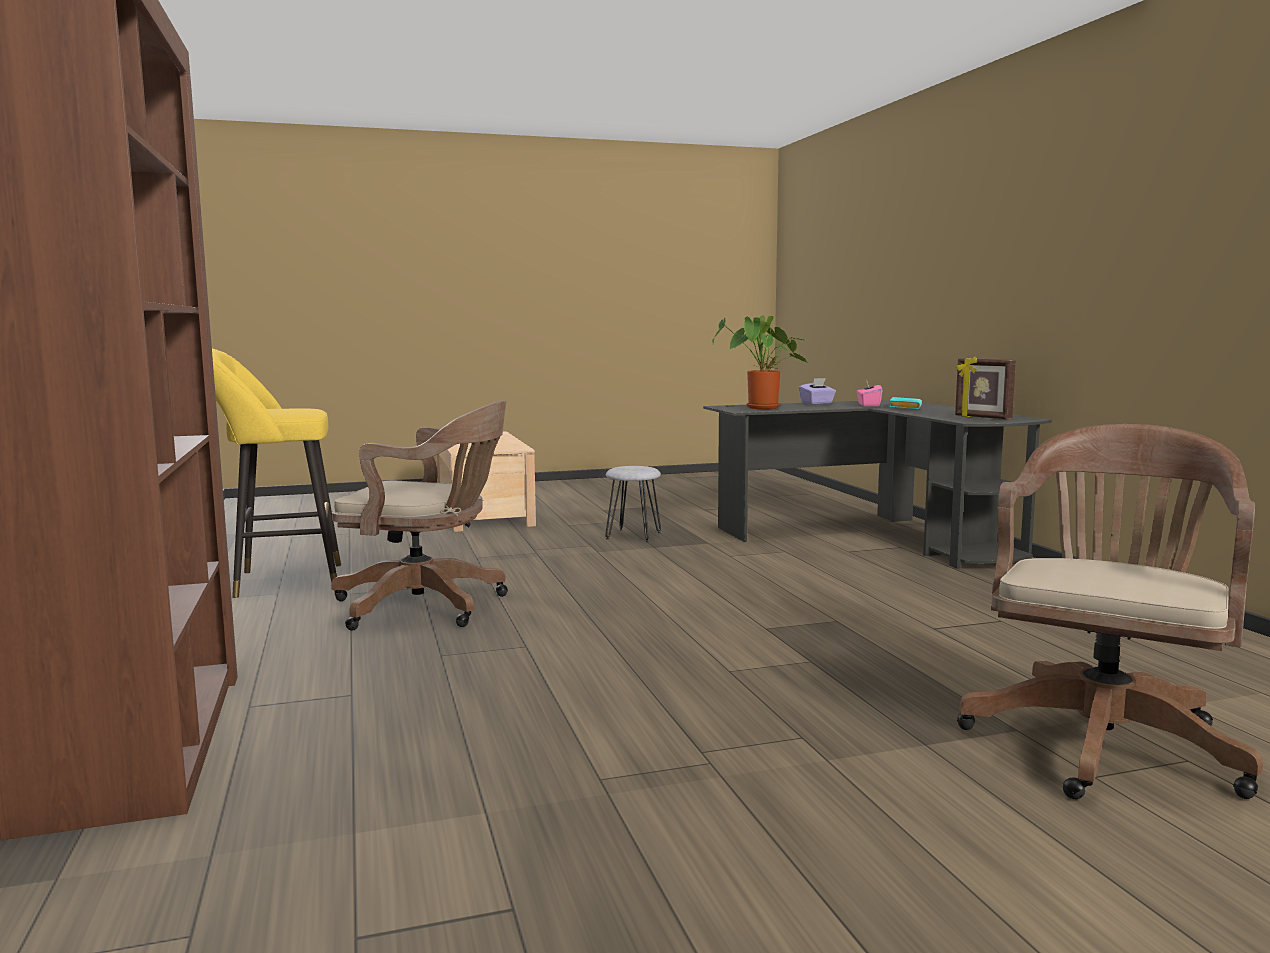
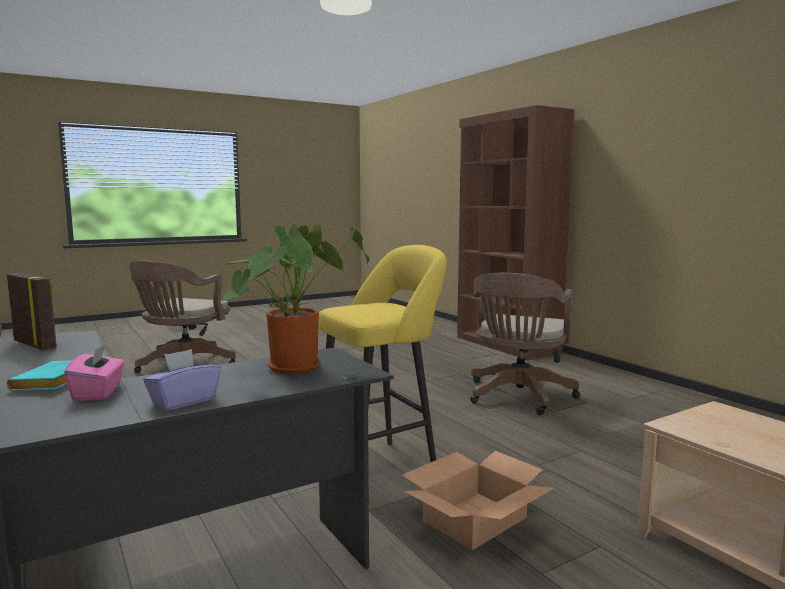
camera: 165 degrees right, 0 degrees up
yellow stool [212,349,341,598] -> yellow stool moved to [319,245,447,462]
brown office chair [331,401,508,631] -> brown office chair turned 60 degrees counterclockwise [470,273,580,415]
grey stool [605,466,661,542] -> cardboard box [402,451,554,550]

